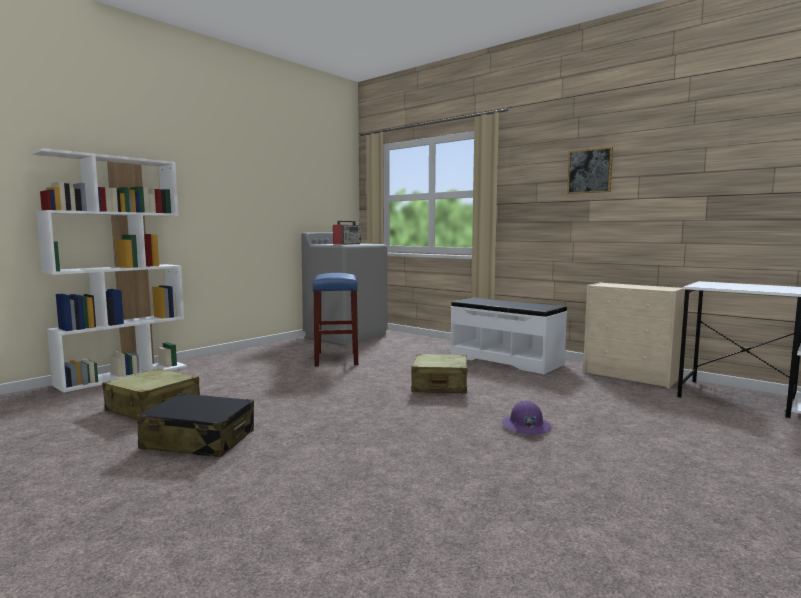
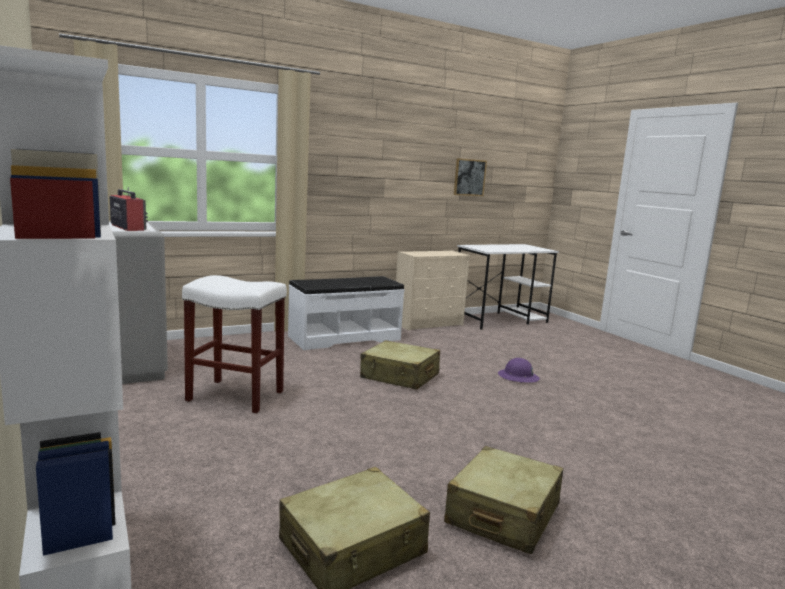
camera: 70 degrees left, 5 degrees up
black suitcase [137,393,254,457] -> beige suitcase [444,446,563,554]
blue stool [312,273,358,366] -> white stool [182,275,287,413]
picture [567,147,613,194] -> picture moved to [454,158,487,196]

